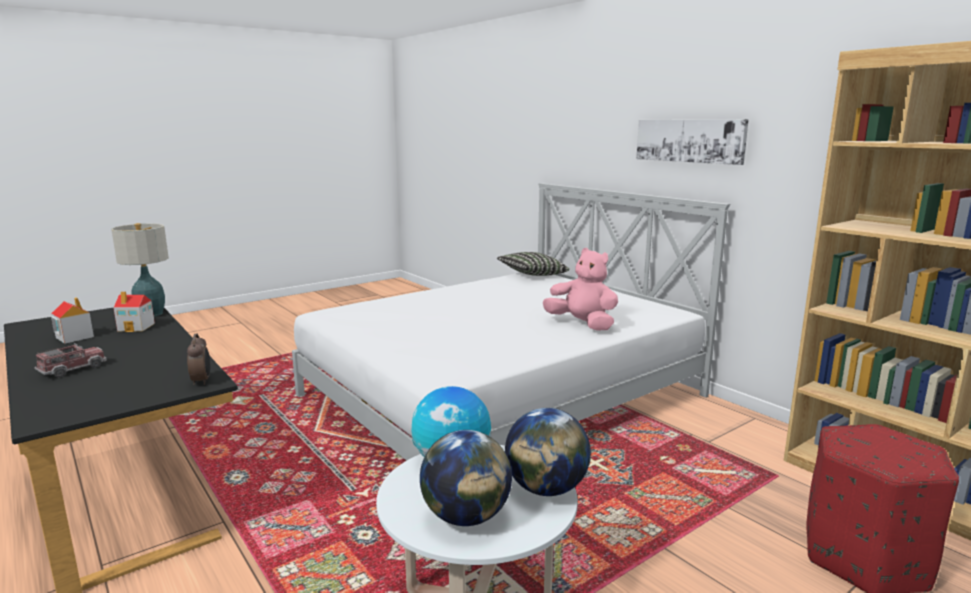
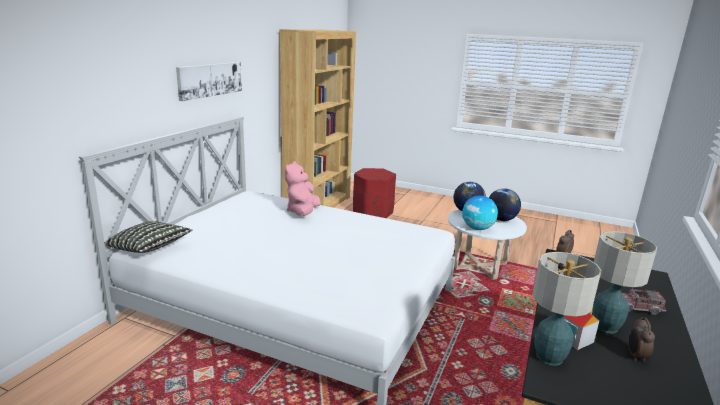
camera: 120 degrees left, 5 degrees up
toy house [51,297,94,344] -> alarm clock [628,317,655,362]
none -> table lamp [592,231,657,334]

